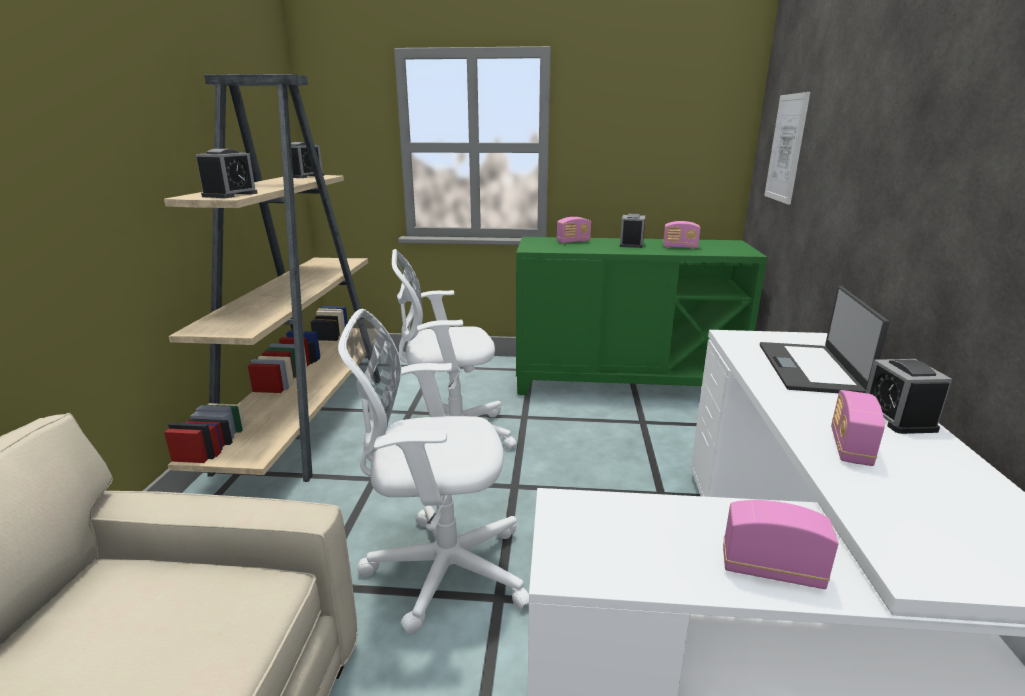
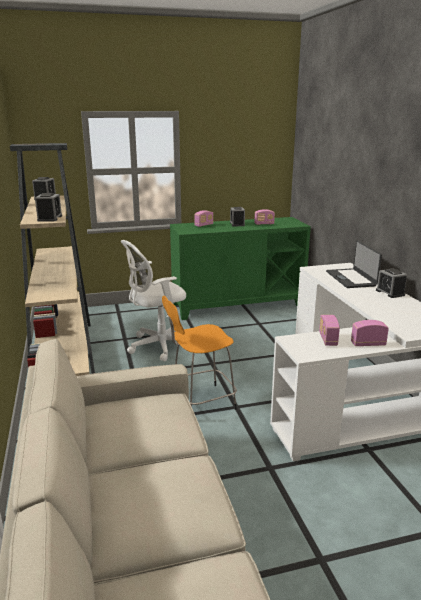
camera: 20 degrees left, 0 degrees up
white office chair [338,309,529,635] -> orange stool [162,296,237,410]
picture [764,92,810,205] -> none
radio [831,390,885,466] -> radio moved to [319,315,340,346]

